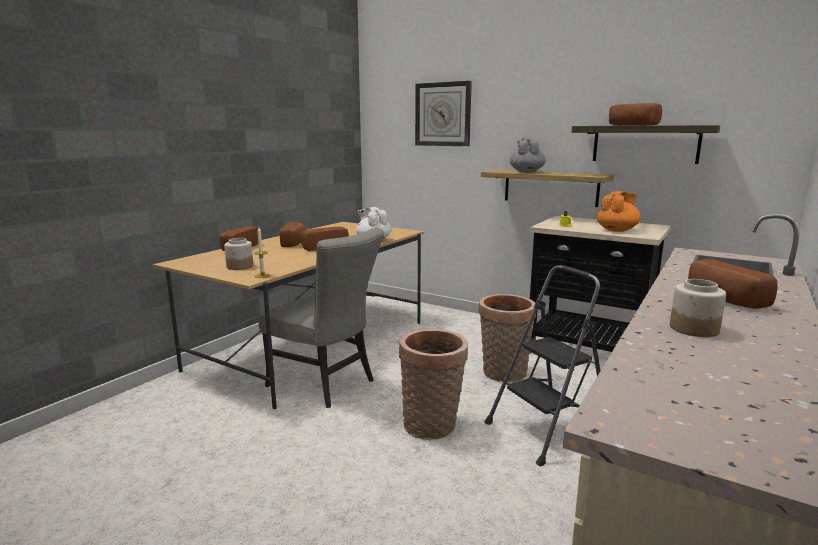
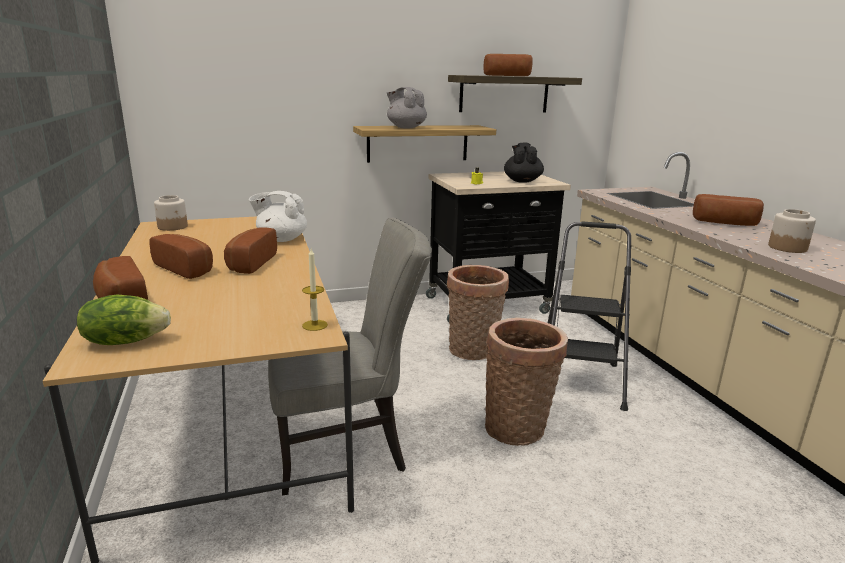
camera: 50 degrees left, 5 degrees up
jar [224,238,253,270] -> jar moved to [154,195,188,231]
wall clock [415,81,472,146] -> none
orange teapot [597,191,641,232] -> black teapot [504,143,544,183]
none -> lettuce [77,294,171,345]

